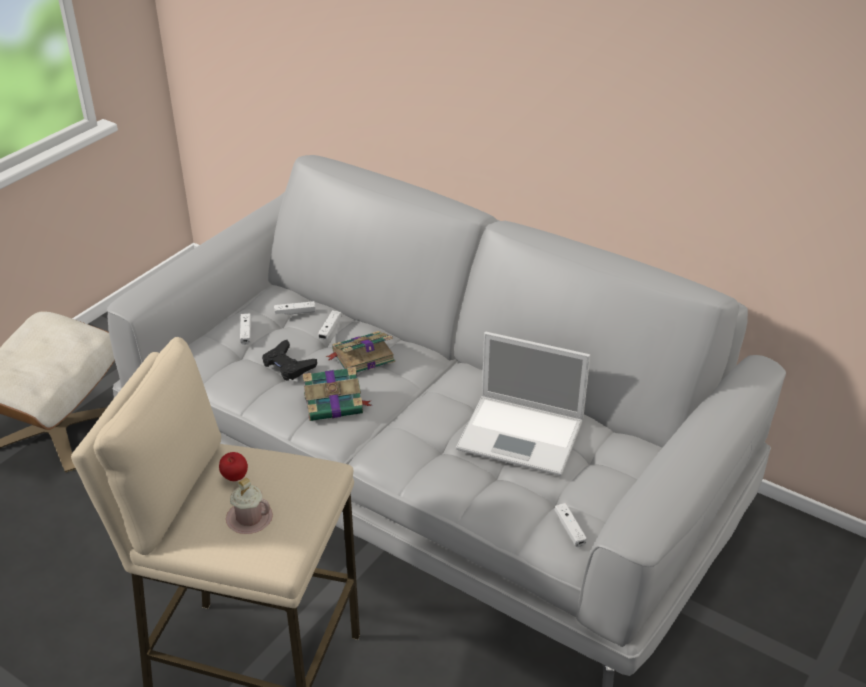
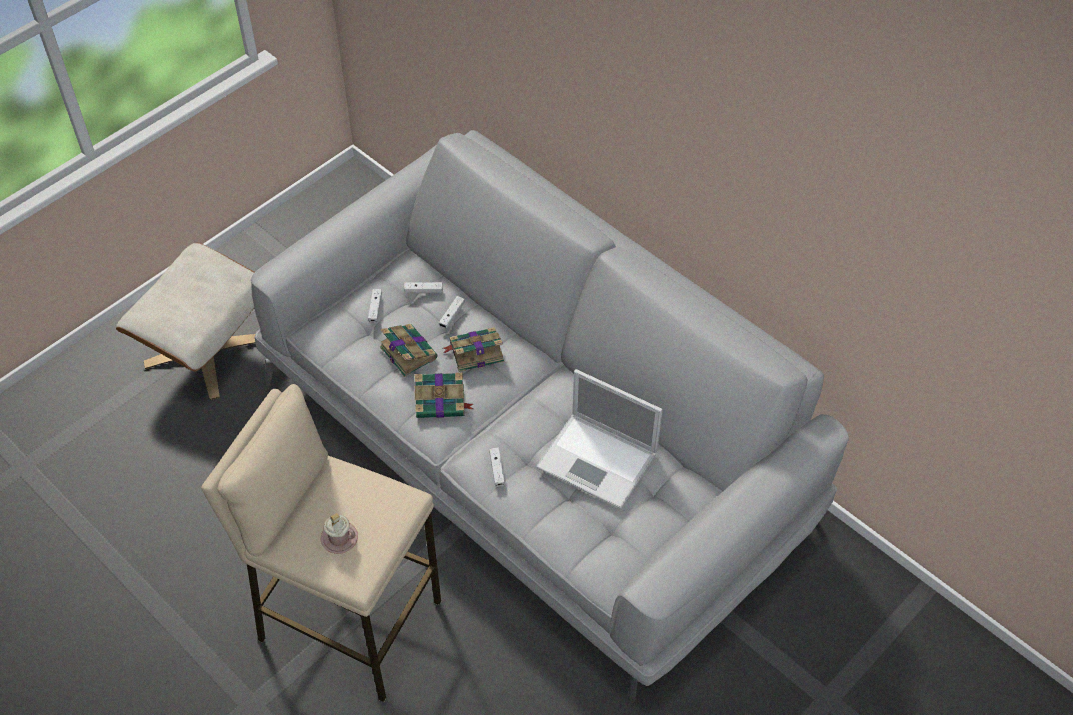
camera: 10 degrees right, 15 degrees up
apple [219,452,248,481] -> none
black game controller [262,340,317,381] -> book [380,324,437,377]
white game controller [555,503,587,547] -> white game controller moved to [489,448,505,487]

